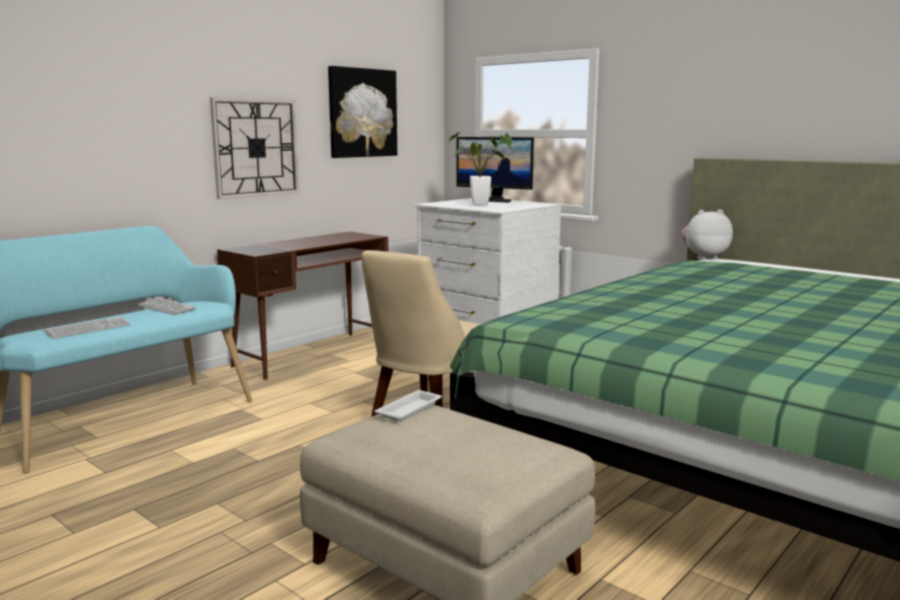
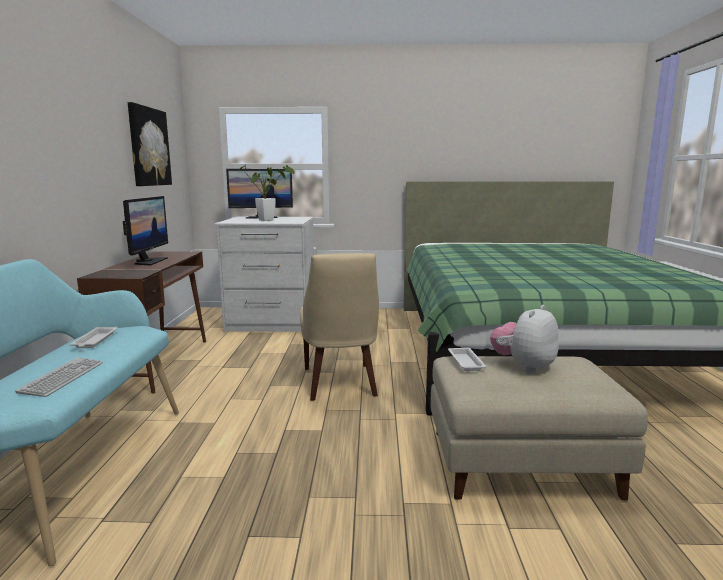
camera: 40 degrees left, 0 degrees up
keyboard [138,298,196,315] -> white tray [70,327,118,348]
wall clock [210,97,299,199] -> none
plush toy [681,209,733,260] -> plush toy moved to [490,305,559,373]
none -> monitor [123,196,168,266]

